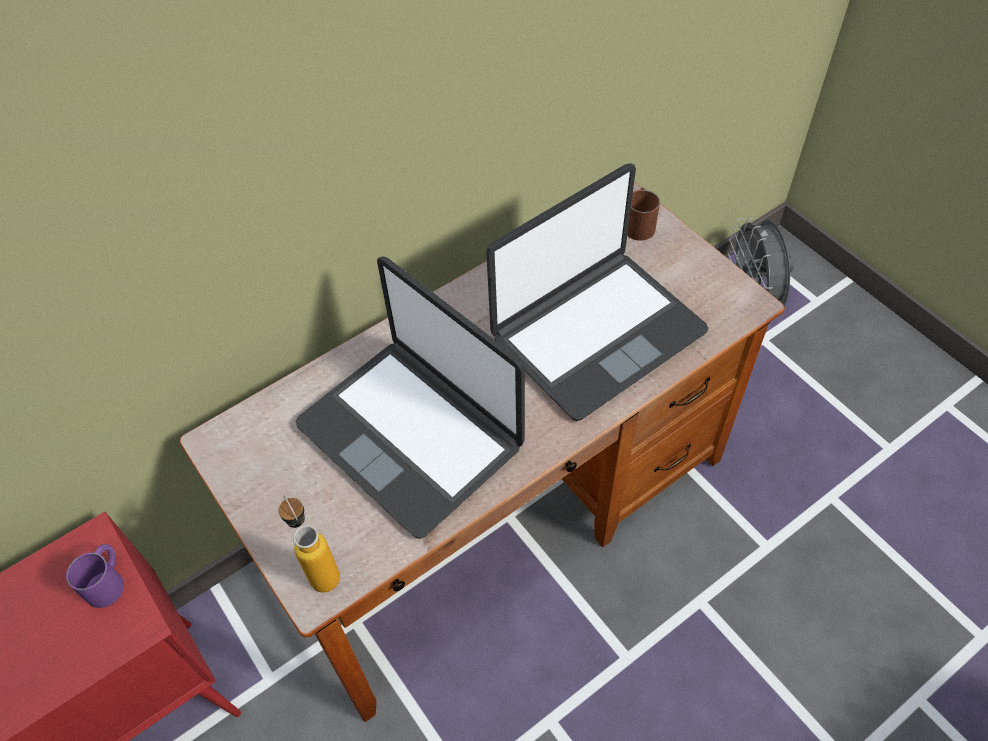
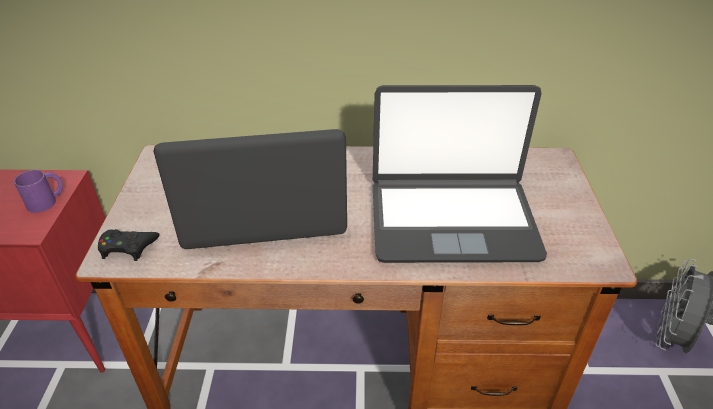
camera: 35 degrees right, 15 degrees down
bottle [278,495,340,593] -> black game controller [98,229,159,261]
laptop [295,256,525,539] -> laptop turned 90 degrees clockwise [153,129,347,249]
brown mug [627,188,660,241] -> none

